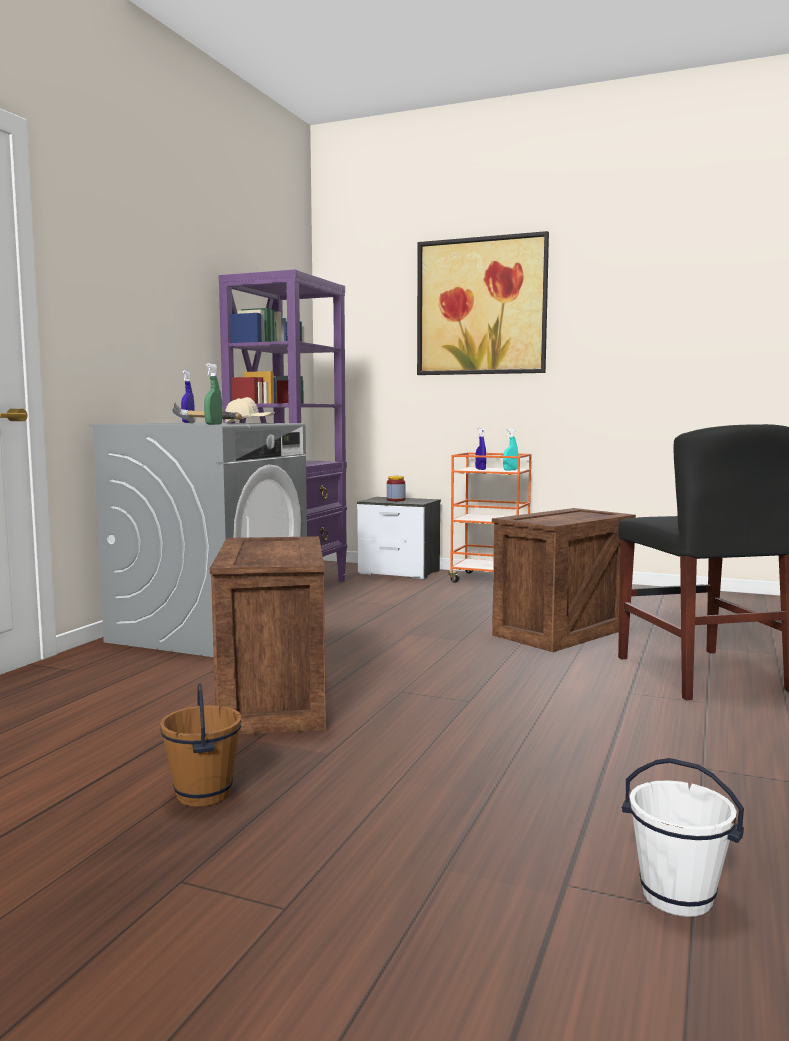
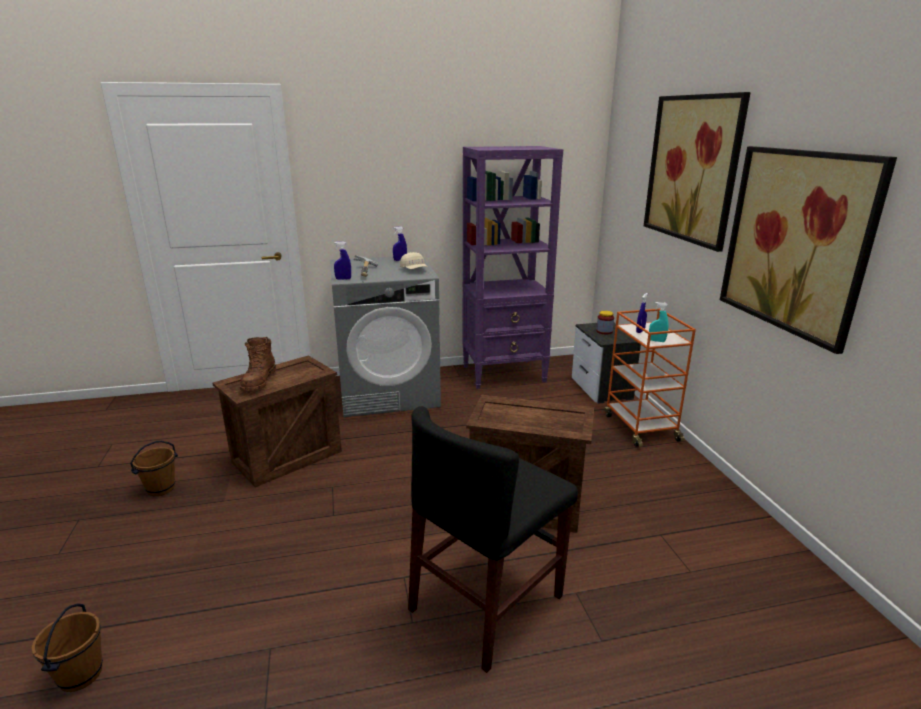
camera: 55 degrees right, 15 degrees up
green spray bottle [204,363,222,425] -> blue spray bottle [334,241,351,280]
white bucket [622,758,744,917] -> brown bucket [32,603,103,692]
none -> brown boot [240,337,276,391]
none -> picture [720,146,897,354]

